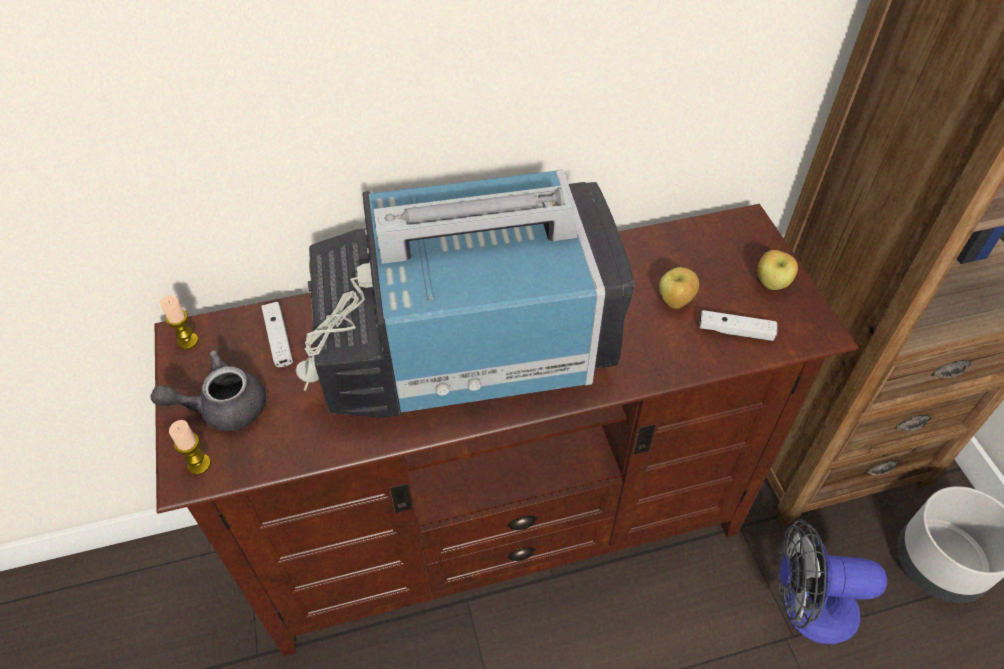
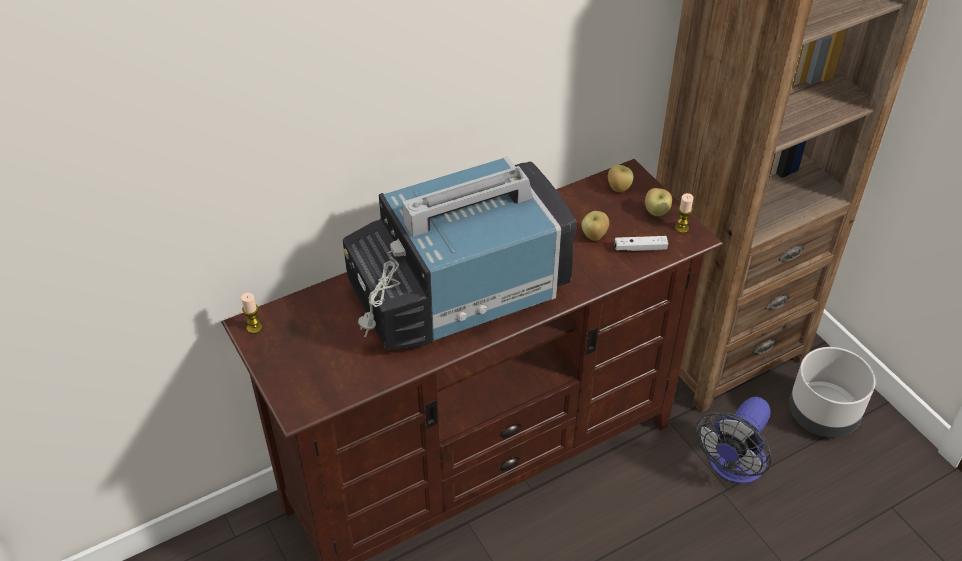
camera: 15 degrees left, 5 degrees down
grey teapot [150,350,266,431] -> none
candle [169,420,211,475] -> candle moved to [675,193,693,233]
white game controller [261,302,293,367] -> none
fan [778,519,887,644] -> fan turned 45 degrees counterclockwise [695,397,771,484]
none -> apple [608,165,633,192]

